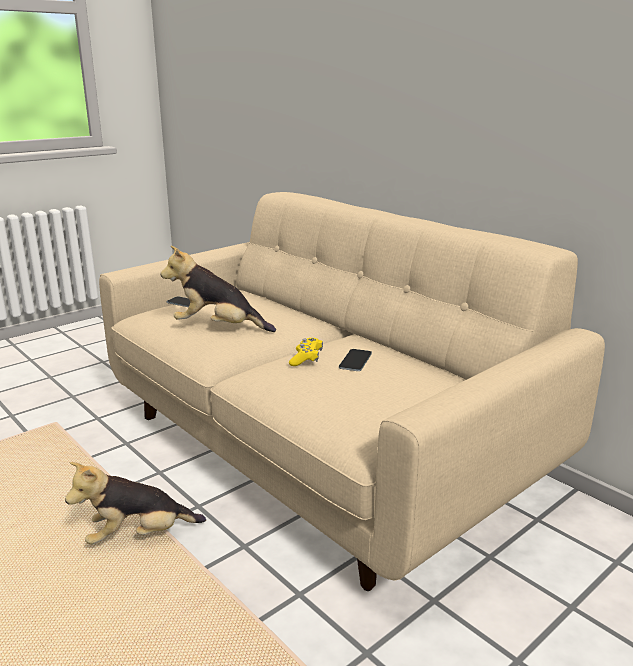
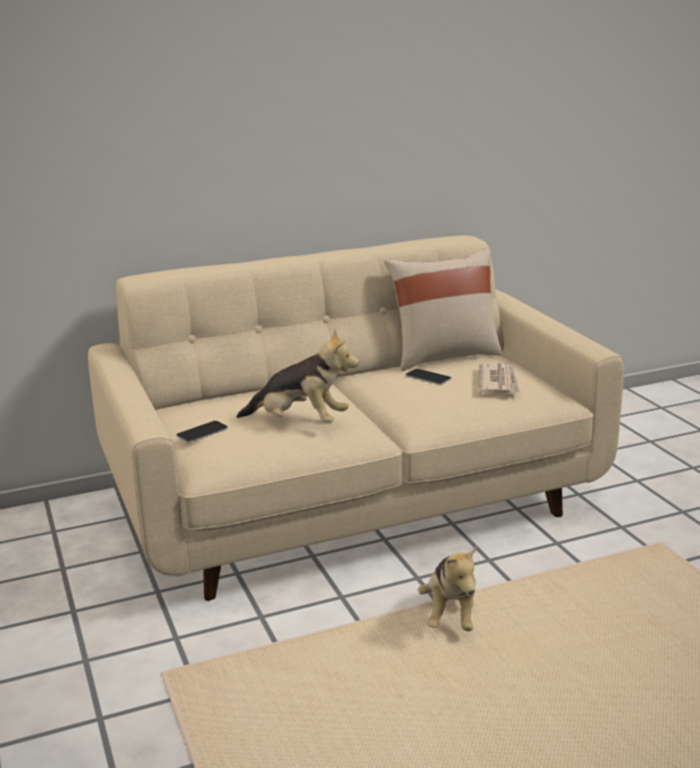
camera: 70 degrees left, 0 degrees up
plush toy [161,246,276,332] -> plush toy turned 105 degrees counterclockwise [236,329,359,422]
yellow game controller [289,338,323,366] -> none
none -> beige pillow [385,247,502,371]
none -> newspaper [479,363,520,394]

